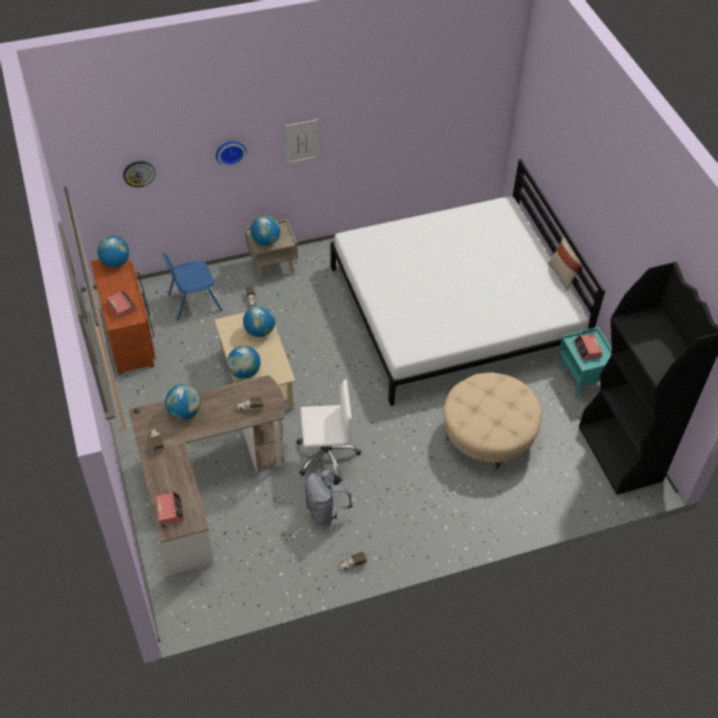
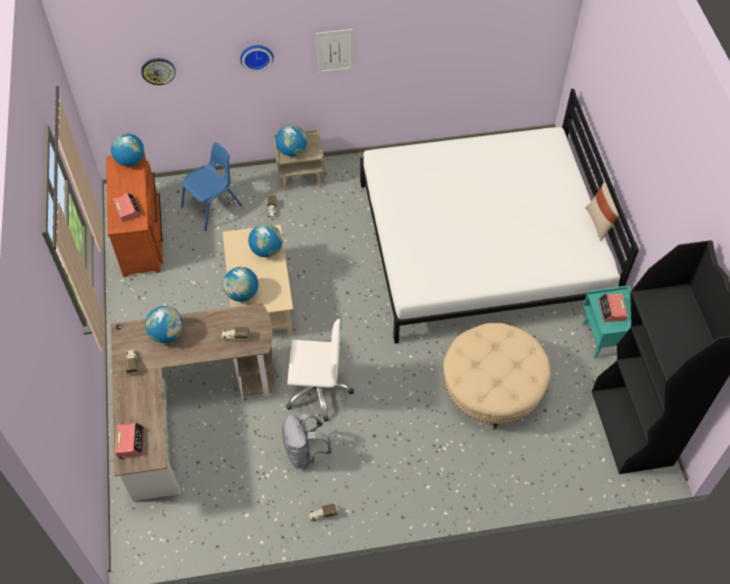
camera: 10 degrees right, 5 degrees up
blue chair [163,252,222,321] -> blue chair turned 150 degrees clockwise [181,142,242,231]

